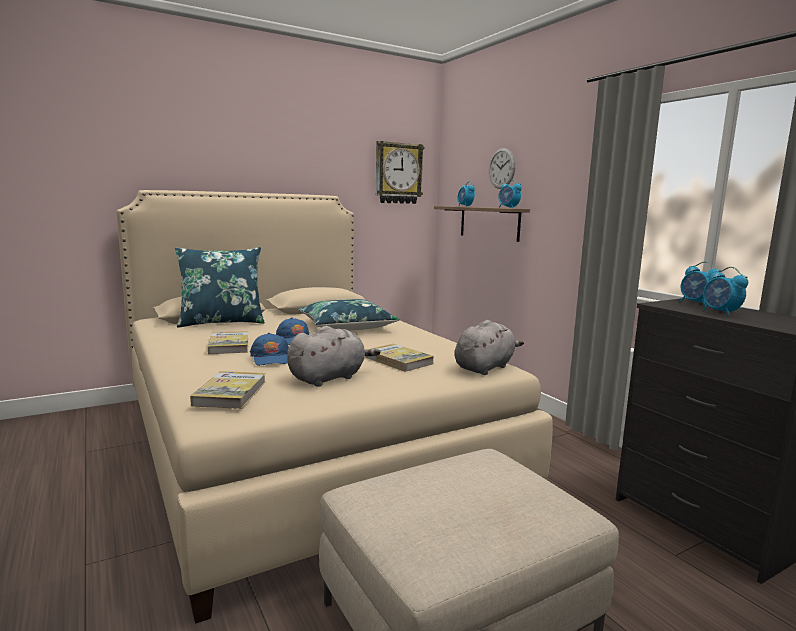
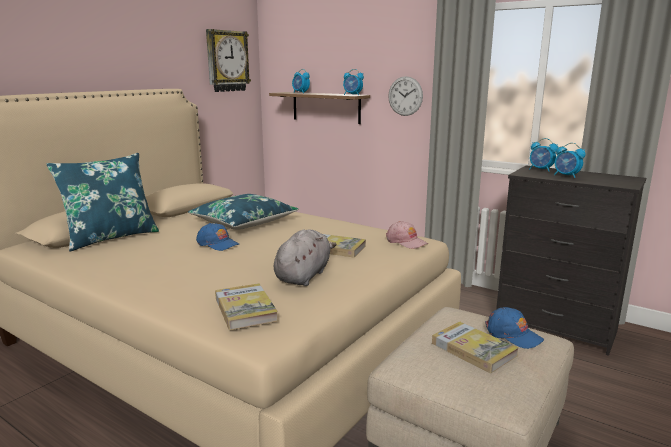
camera: 25 degrees left, 5 degrees up
book [208,331,248,354] -> book moved to [432,321,519,373]
blue cap [250,333,289,366] -> blue cap moved to [485,307,544,349]
grey plush toy [455,320,524,375] -> pink cap [386,221,428,249]
wall clock [489,148,515,189] -> wall clock moved to [388,76,423,116]

